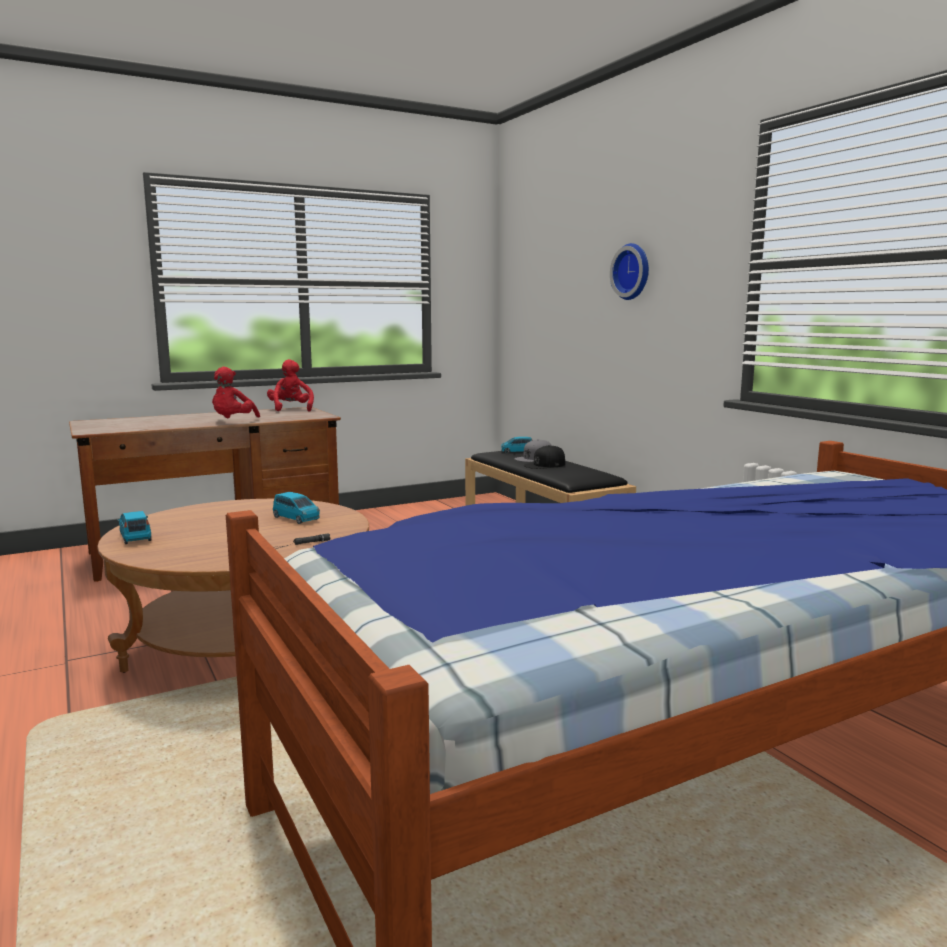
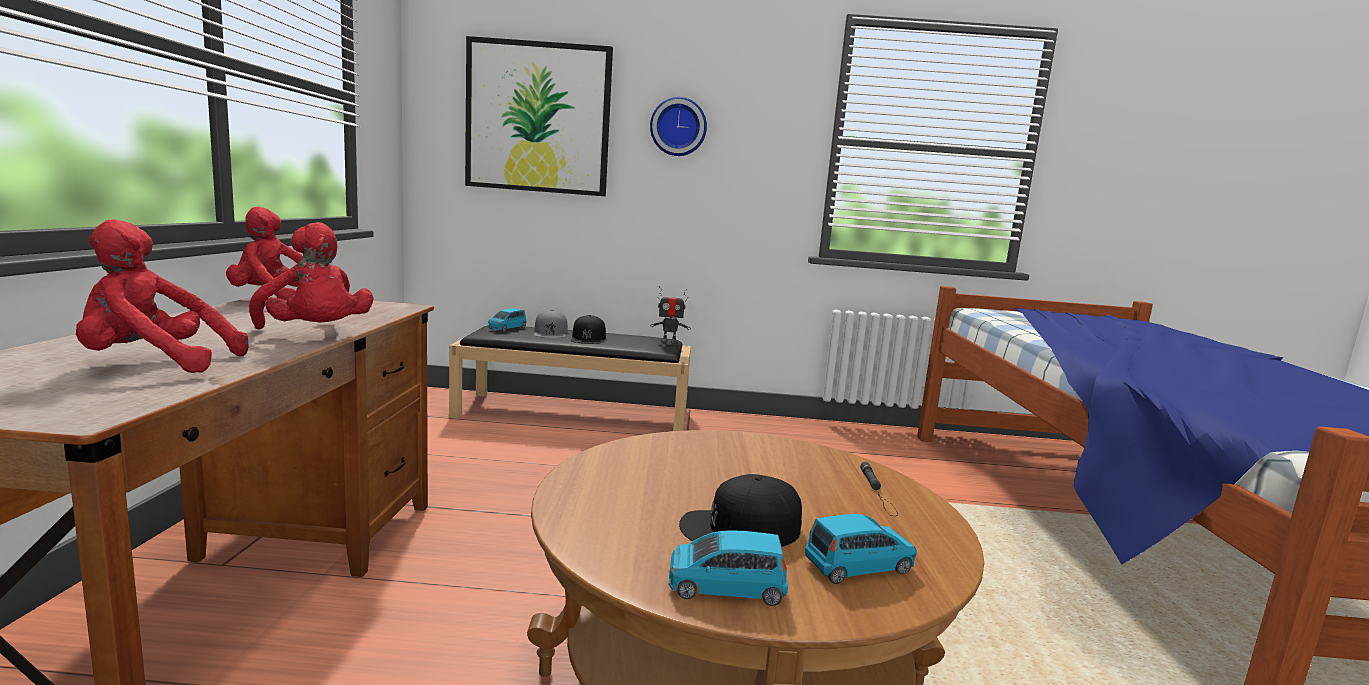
camera: 60 degrees left, 0 degrees up
blue toy car [273,492,320,524] -> blue toy car moved to [805,514,917,584]
none -> red plush toy [76,219,249,373]
none -> picture [465,36,613,196]
none -> toy robot [650,286,691,345]
none -> black cap [679,474,802,547]

